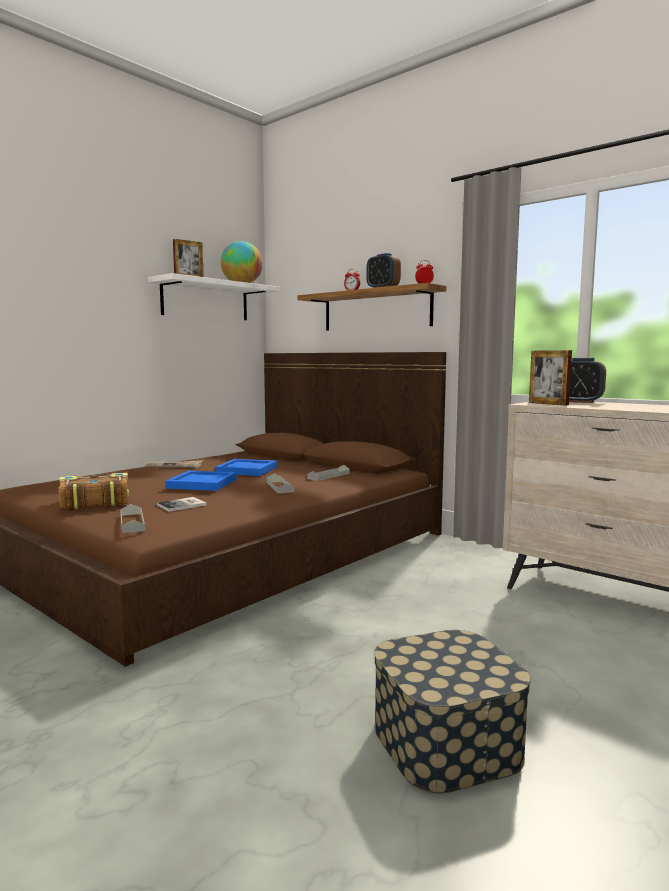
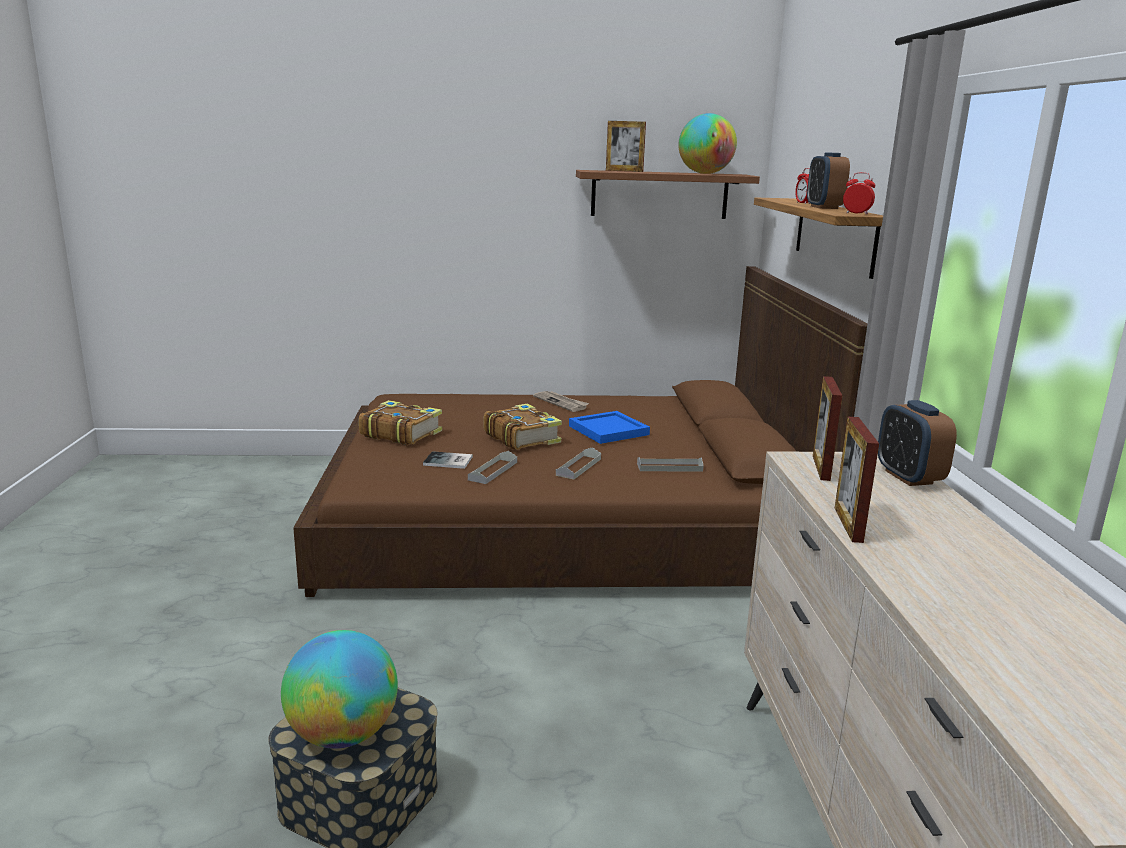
camera: 45 degrees right, 10 degrees up
grey tray [120,504,145,533] -> grey tray moved to [468,451,517,484]
white shelf [148,273,279,320] -> brown shelf [576,170,760,219]
blue tray [165,471,236,491] -> book [484,404,562,450]
none -> globe [281,630,398,749]
none -> picture frame [835,417,879,543]

